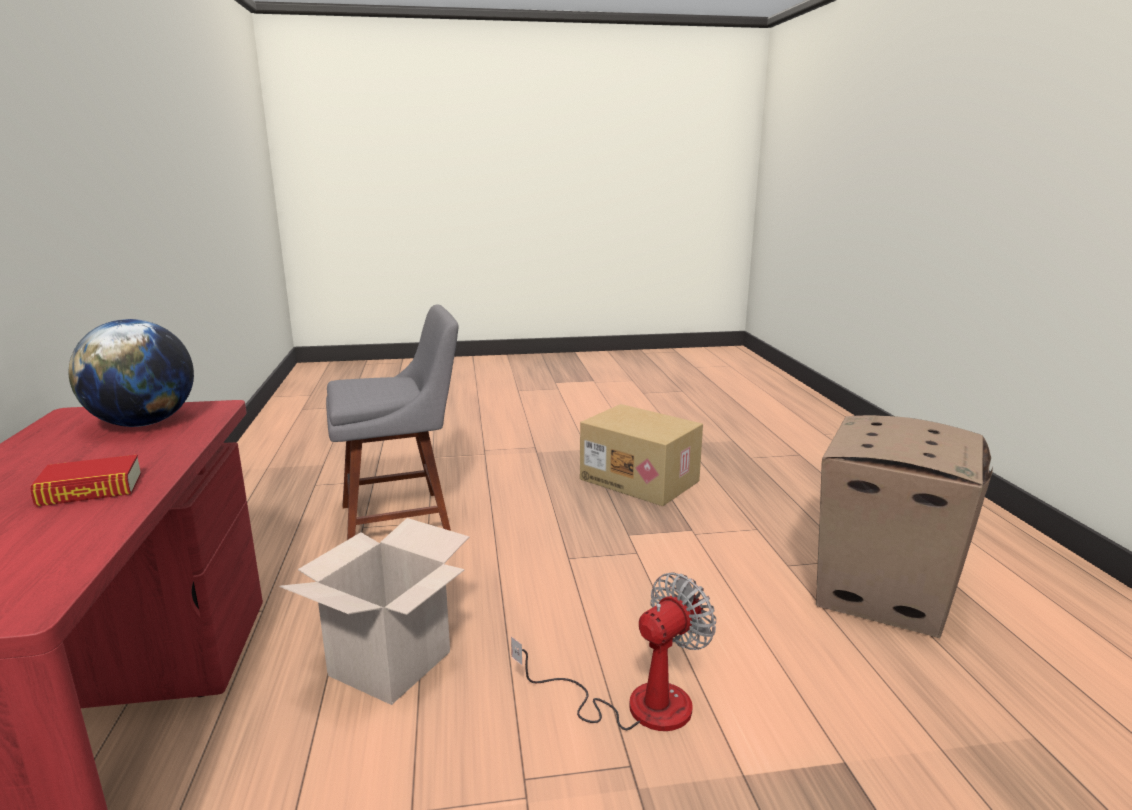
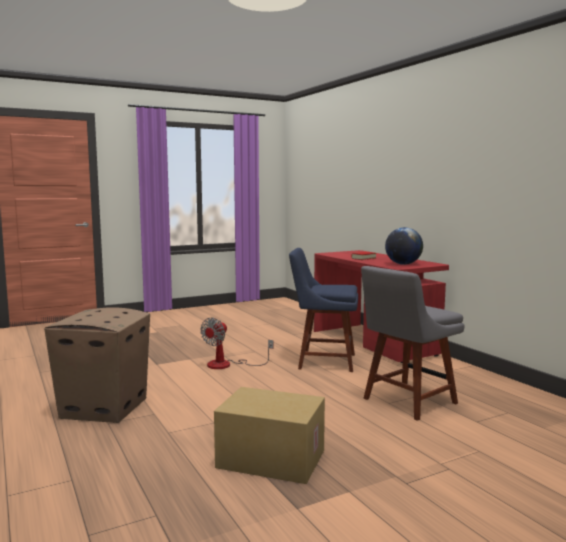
camera: 160 degrees right, 10 degrees down
cardboard box [280,518,469,705] -> blue chair [289,248,358,372]

